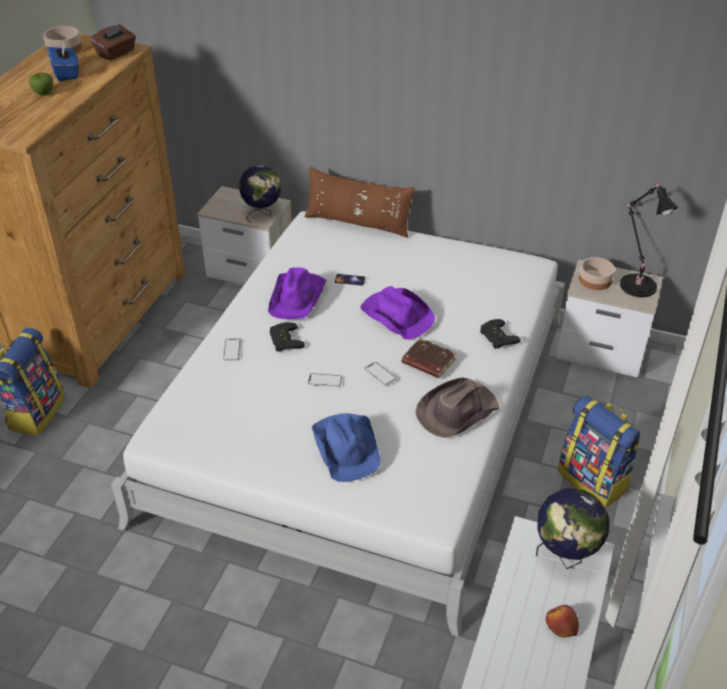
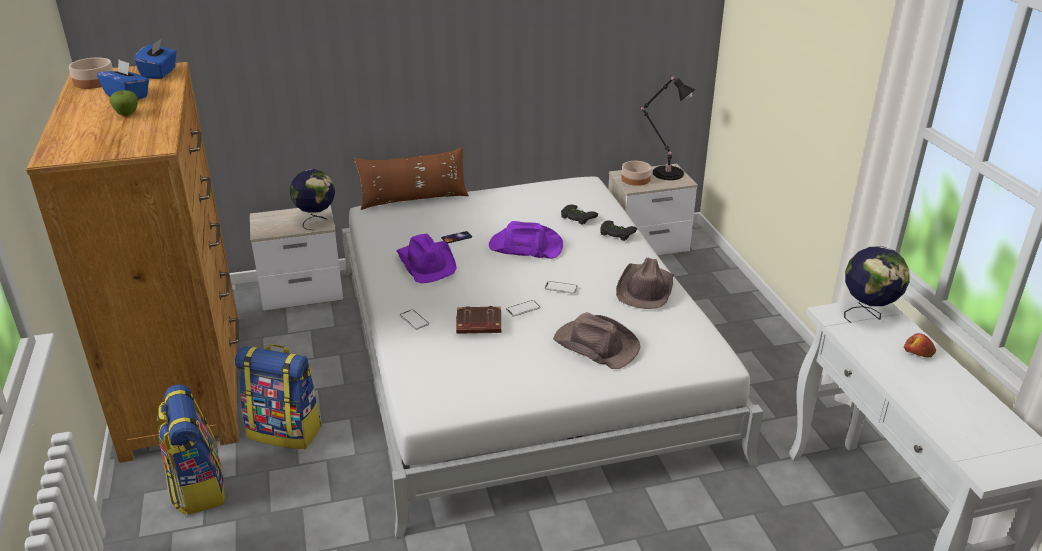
camera: 35 degrees left, 10 degrees down
brown tissue box [91,23,136,61] -> blue tissue box [134,38,177,79]
black game controller [270,322,305,352] -> black game controller moved to [561,205,598,225]
blue hat [312,413,381,482] -> brown hat [553,312,641,369]
brown book [402,338,456,378] -> brown book moved to [456,306,501,334]
backpack [558,395,641,508] -> backpack moved to [235,344,322,449]

